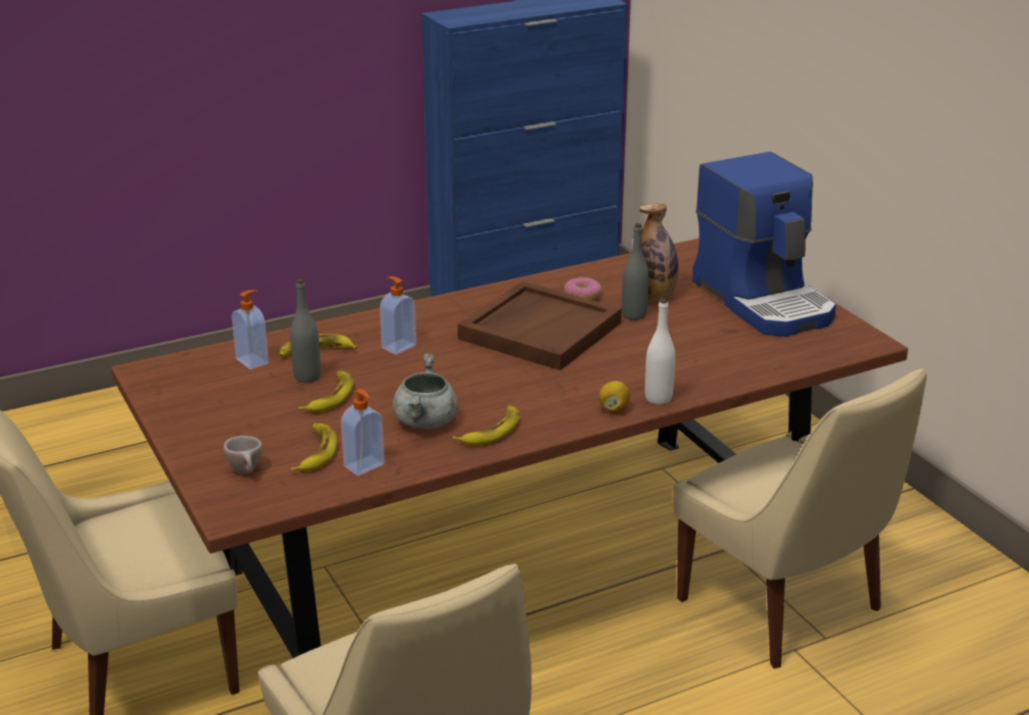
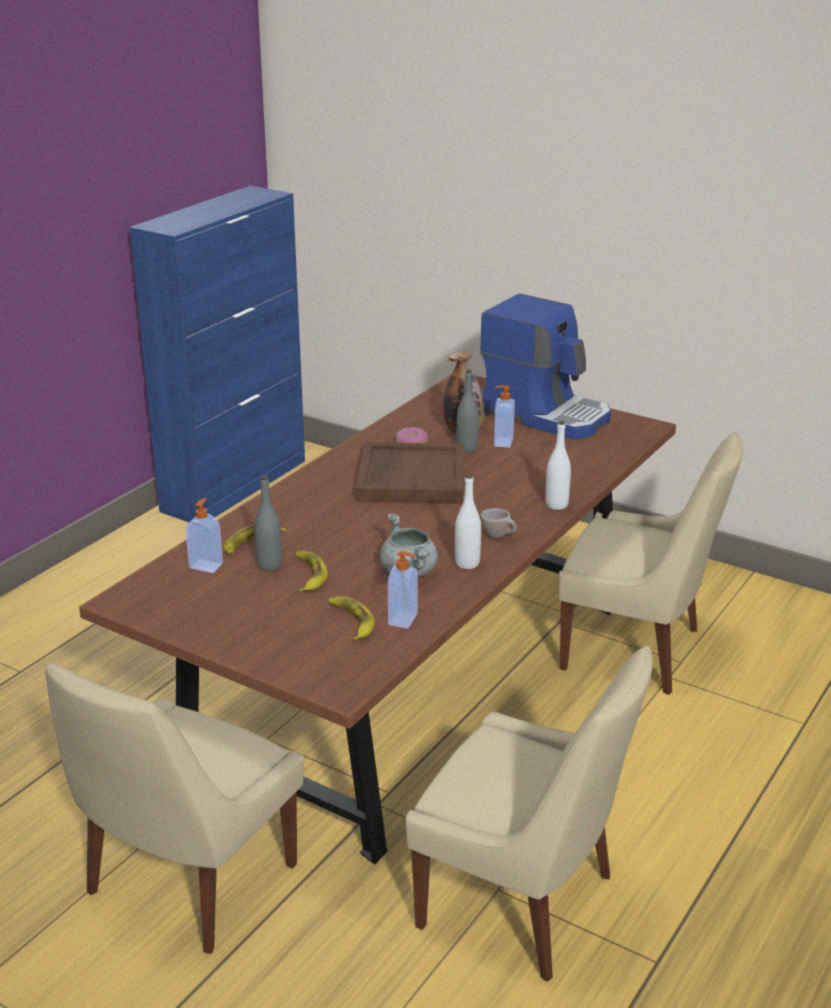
camera: 30 degrees left, 0 degrees up
beige cup [224,436,262,474] -> beige cup moved to [480,508,517,538]
soap dispenser [380,276,417,355] -> soap dispenser moved to [494,385,515,448]
banana [452,405,521,445] -> white bottle [455,474,481,569]
lemon [599,381,630,412] -> none

